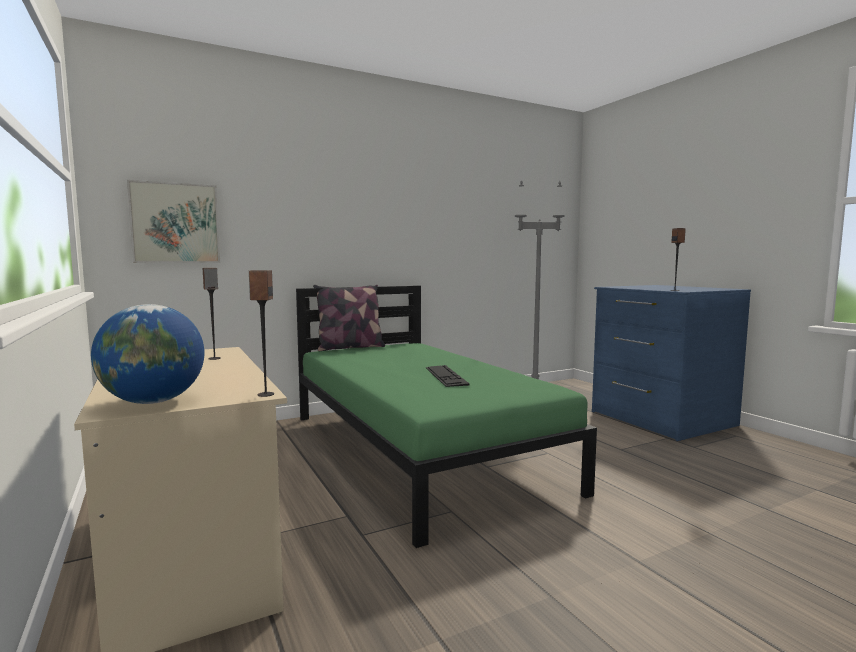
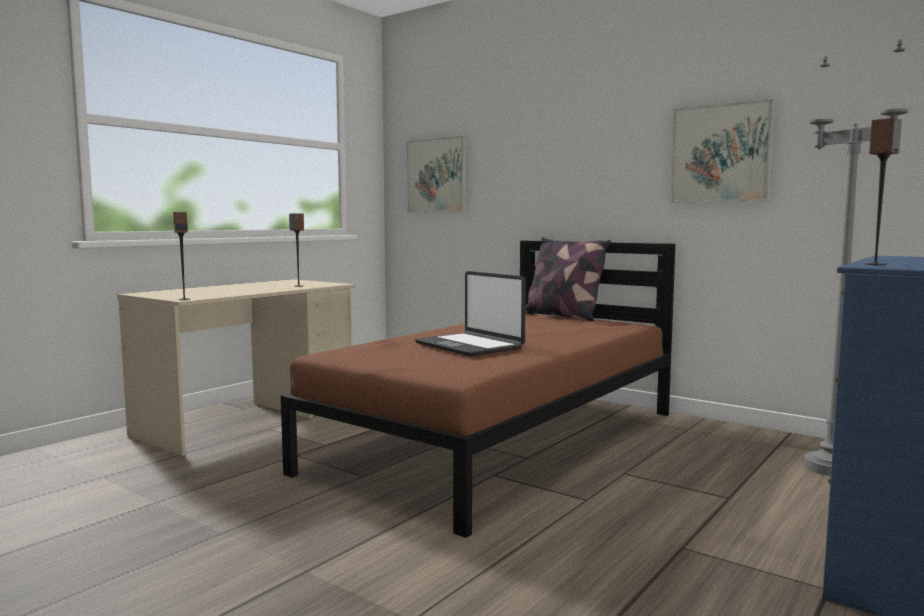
camera: 65 degrees right, 0 degrees up
globe [91,304,204,404] -> none
green bed [296,286,597,548] -> brown bed [281,241,676,538]
keyboard [426,365,469,387] -> laptop [415,271,526,357]
none -> picture [670,99,774,203]

